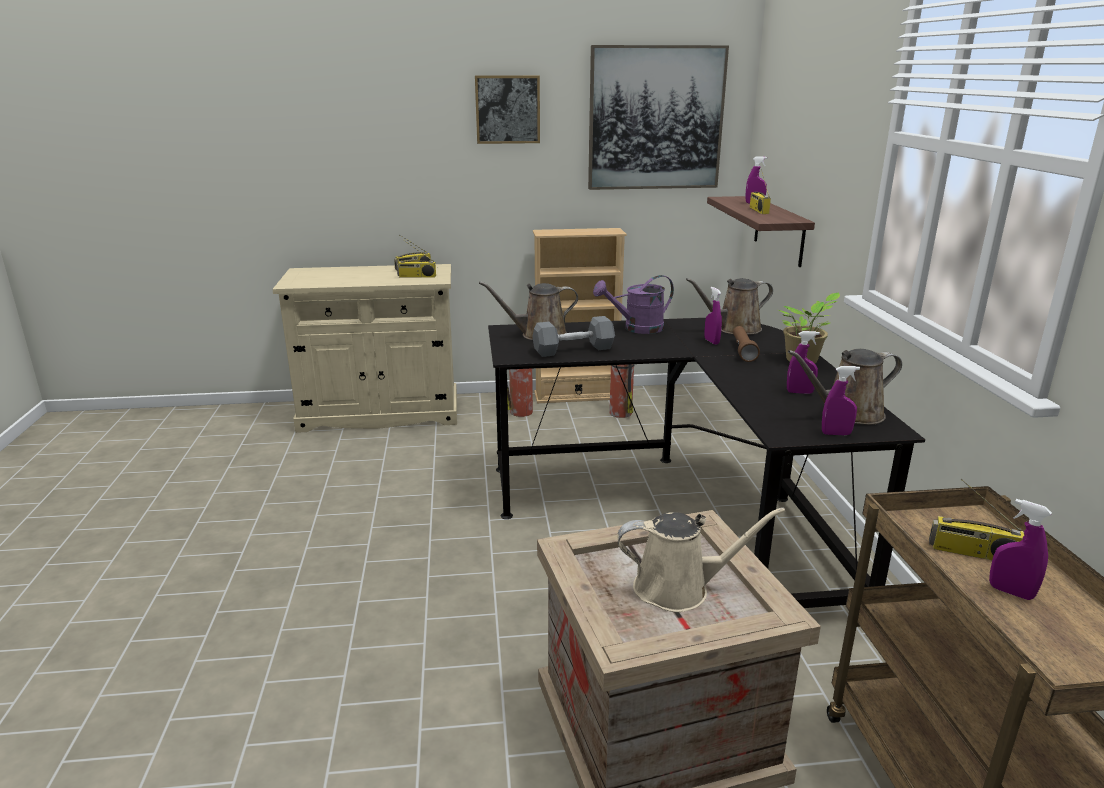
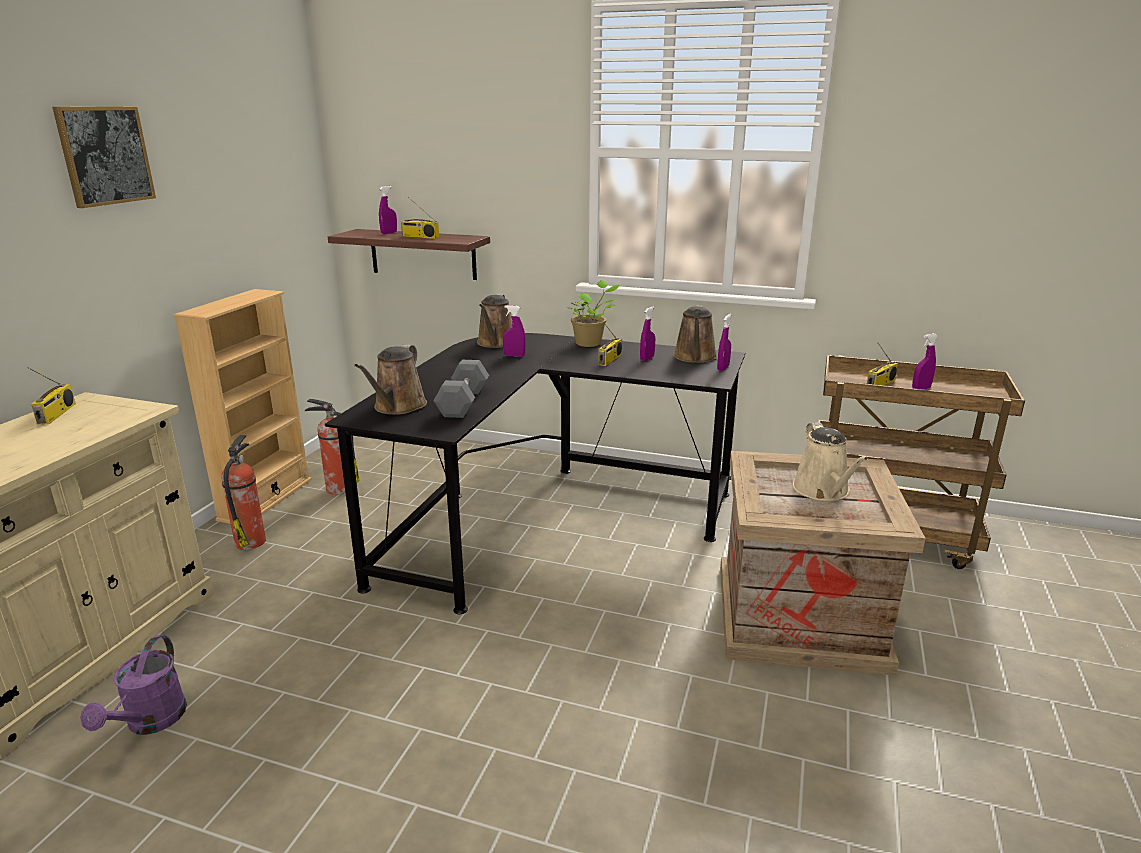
camera: 65 degrees left, 0 degrees up
radio [397,240,436,278] -> radio moved to [598,322,622,366]
picture [588,45,729,190] -> none
purple watering can [593,275,674,334] -> purple watering can moved to [80,635,187,735]
beige watering can [617,507,785,612] -> beige watering can turned 150 degrees clockwise [793,422,868,501]
brown flashlight [733,326,760,362] -> none

